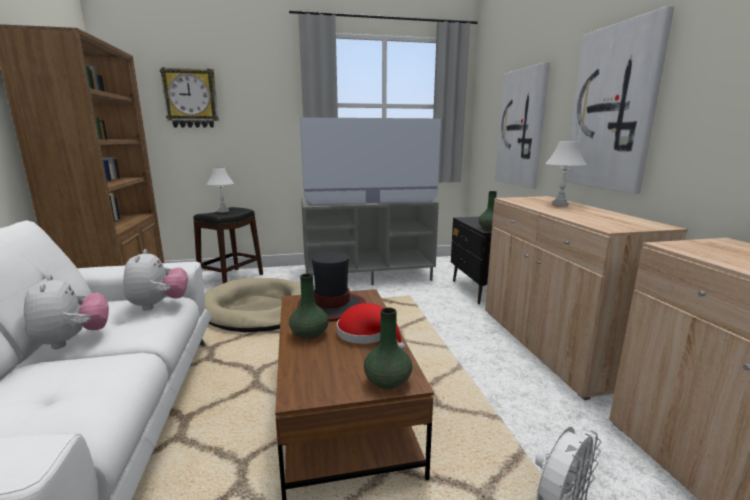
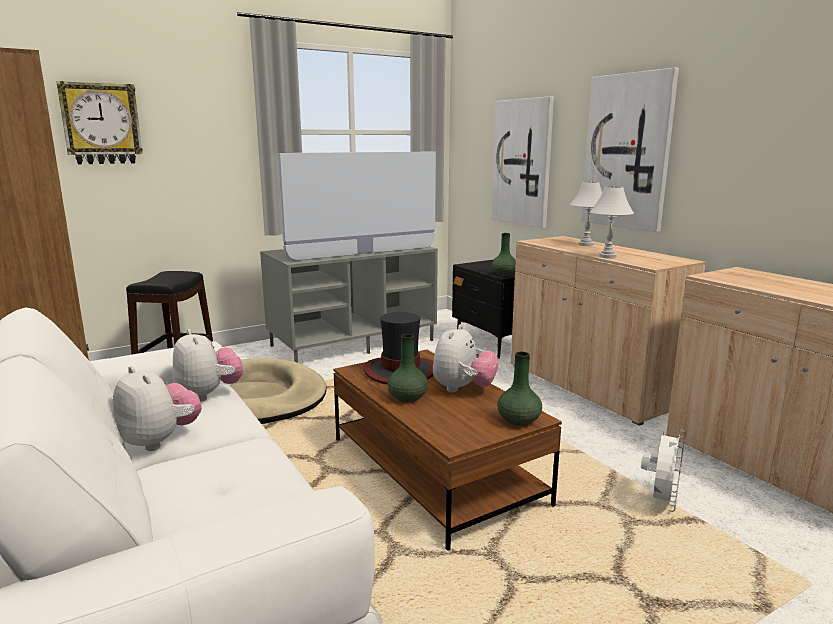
camera: 20 degrees left, 0 degrees up
white table lamp [206,167,234,213] -> white table lamp moved to [590,186,634,259]
red hat [337,303,405,350] -> plush toy [433,324,499,393]

